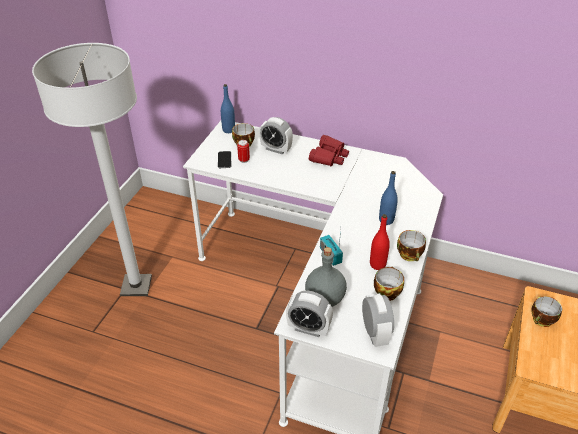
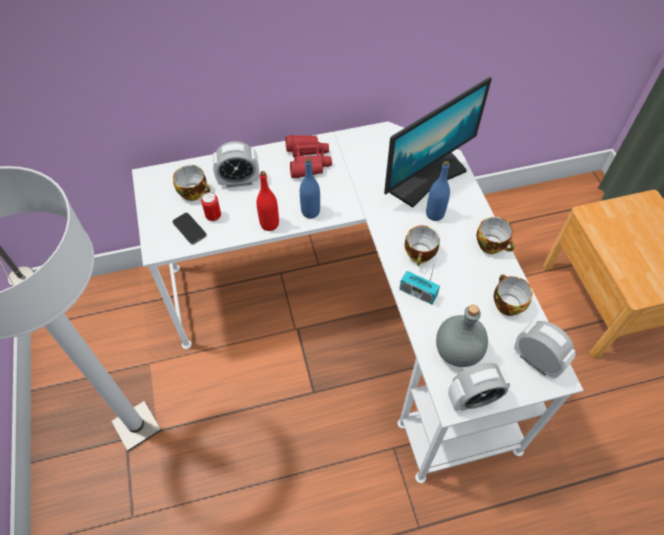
camera: 35 degrees left, 15 degrees up
blue bottle [221,84,235,133] -> blue bottle moved to [300,158,320,218]
red bottle [370,214,390,270] -> red bottle moved to [256,171,279,231]
cup [531,296,562,327] -> cup moved to [405,225,440,266]
none -> monitor [384,77,492,208]

